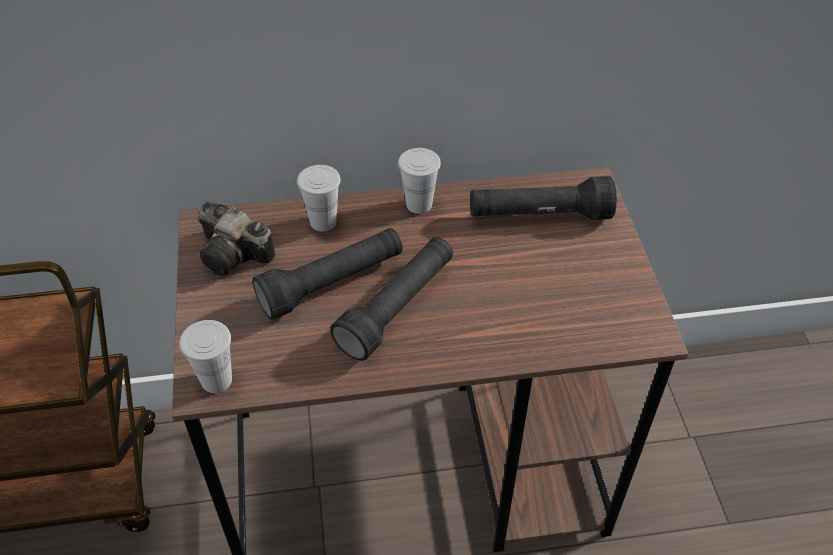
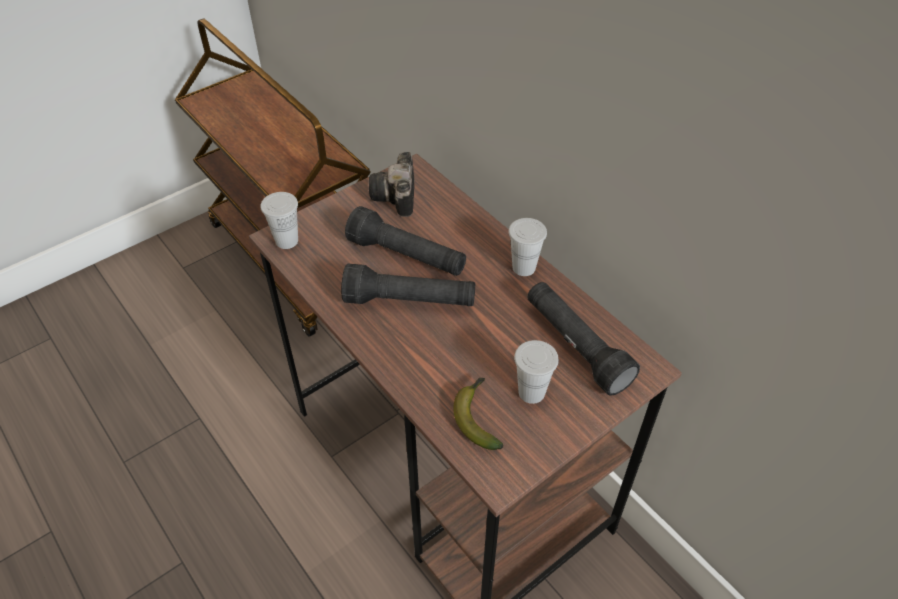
camera: 60 degrees right, 0 degrees up
white cup [297,165,341,232] -> white cup moved to [514,340,559,404]
none -> banana [453,378,503,450]

